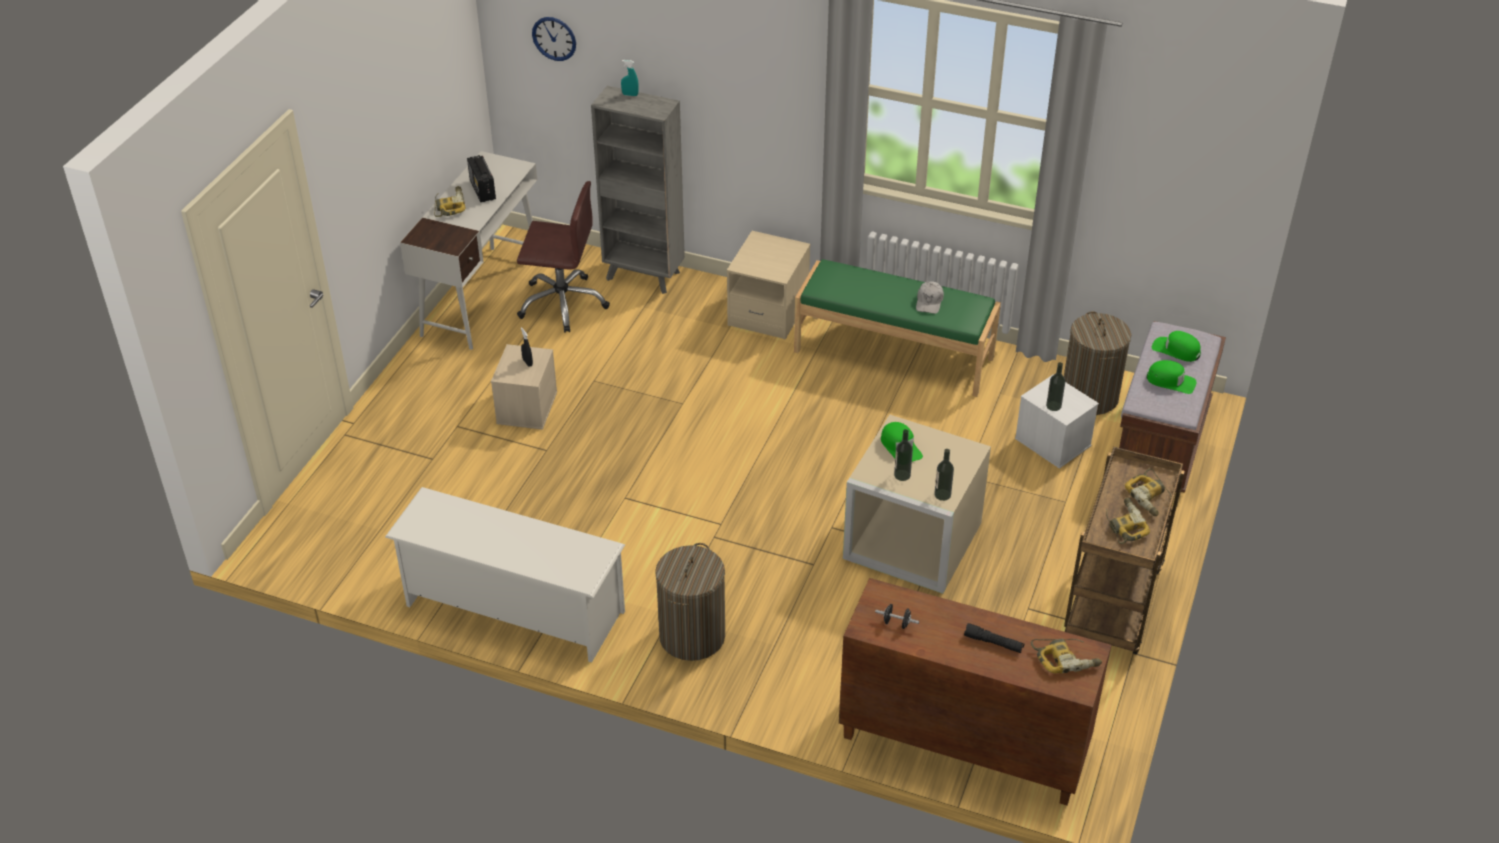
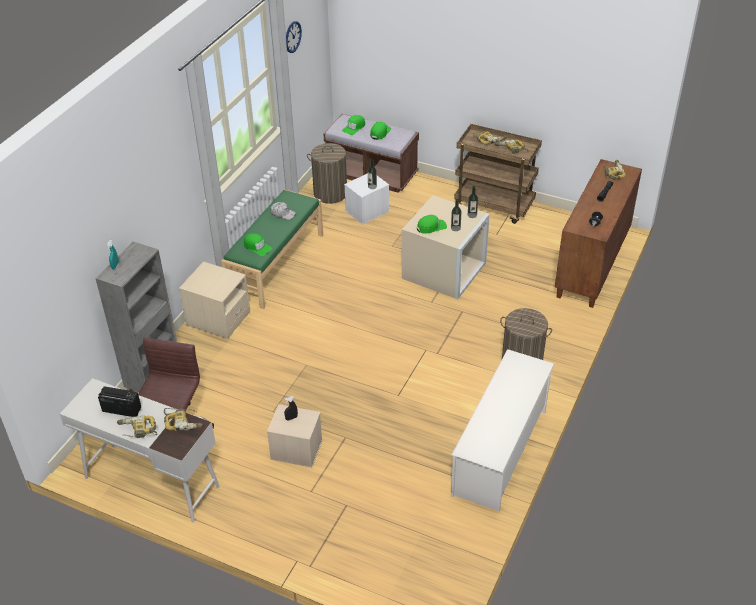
camera: 85 degrees left, 0 degrees up
radio [467,155,496,202] -> radio turned 150 degrees counterclockwise [98,386,141,417]
wall clock [532,17,576,61] -> wall clock moved to [286,21,302,53]
none -> power drill [164,408,203,431]
none -> green cap [244,233,272,256]

